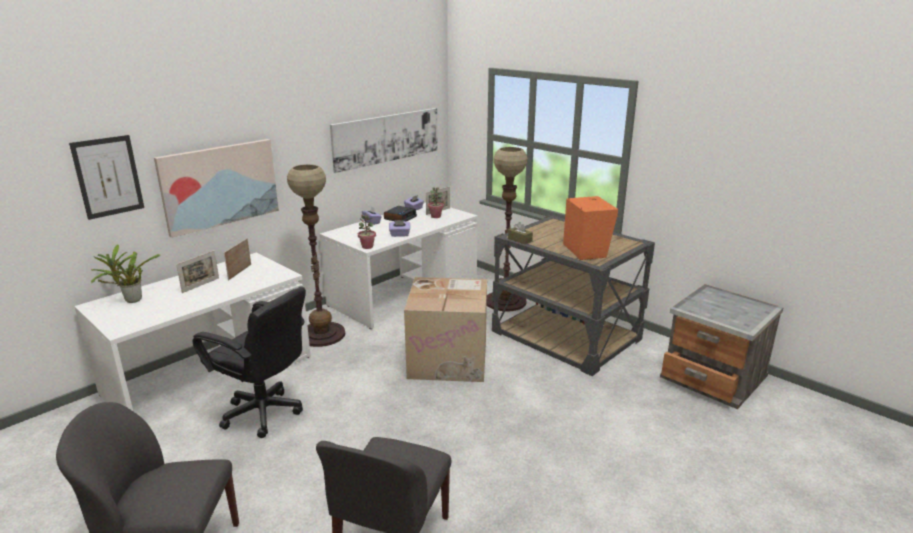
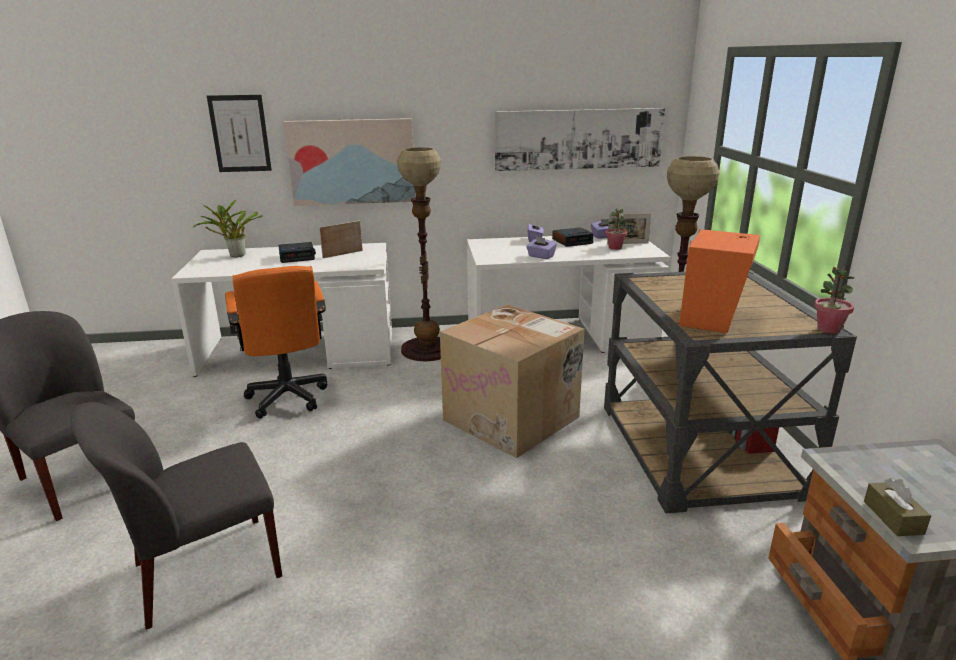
camera: 40 degrees right, 0 degrees up
picture frame [176,250,219,293] -> alarm clock [279,242,316,263]
black office chair [192,286,306,438] -> orange office chair [225,266,327,419]
potted plant [358,213,376,249] -> potted plant moved to [814,265,854,333]
brown tissue box [508,222,533,244] -> brown tissue box moved to [864,479,931,536]

